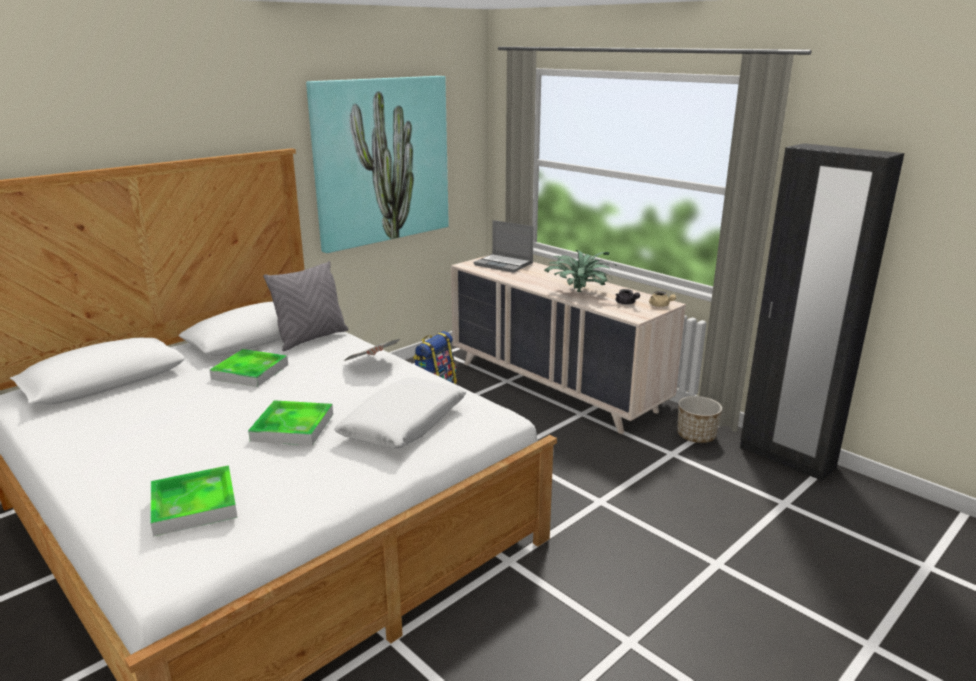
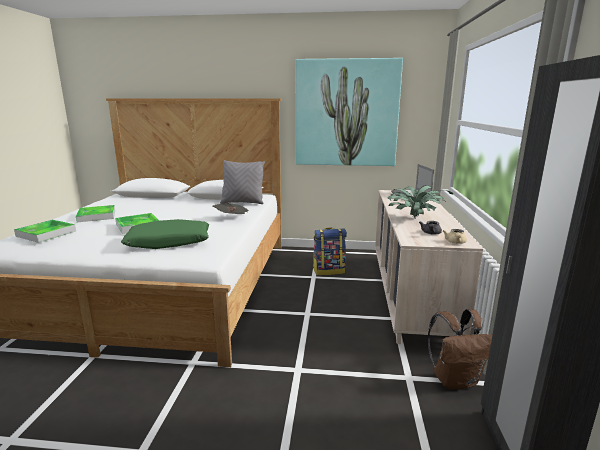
camera: 50 degrees right, 5 degrees down
tray [210,349,288,387] -> tray moved to [76,205,115,222]
white pillow [334,377,466,448] -> green pillow [121,219,209,249]
planter [677,396,722,443] -> brown backpack [428,309,492,390]

